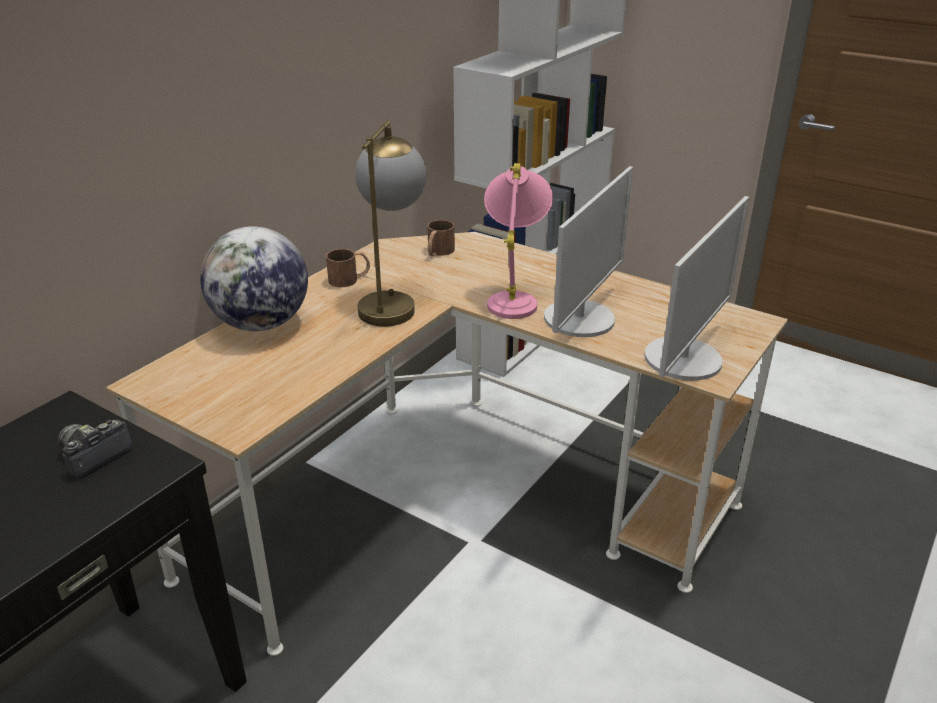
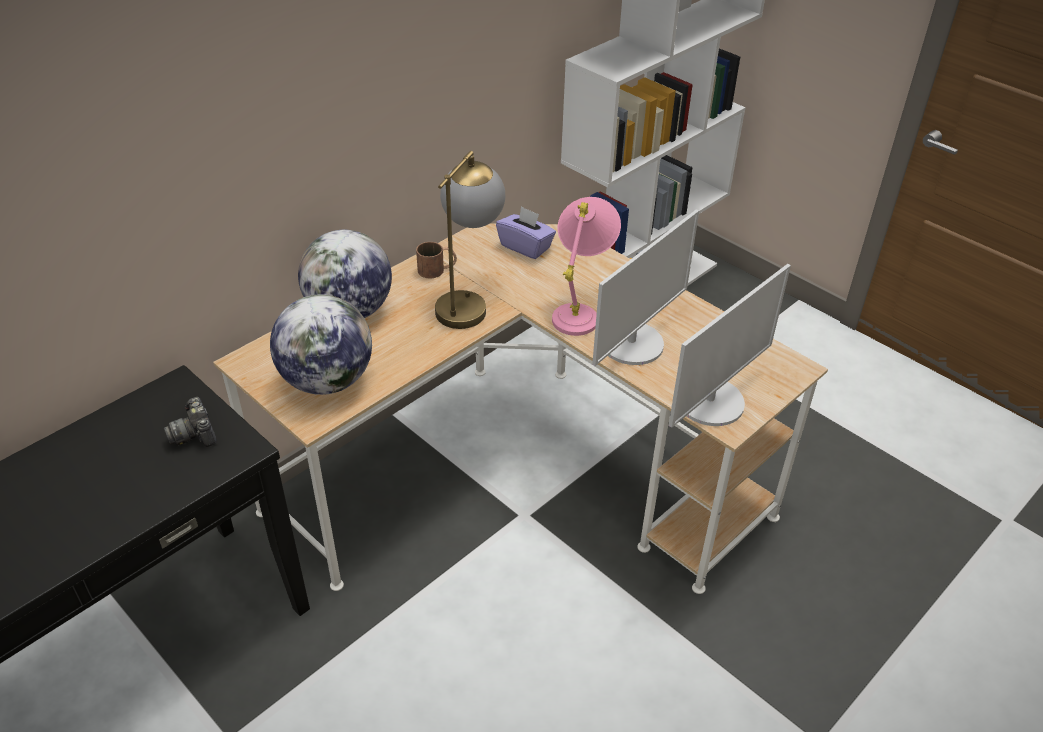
camera: 10 degrees right, 10 degrees up
camera [58,420,133,479] -> camera turned 75 degrees counterclockwise [164,397,217,447]
brown mug [427,220,455,256] -> purple tissue box [496,206,556,259]
none -> globe [270,294,372,395]

